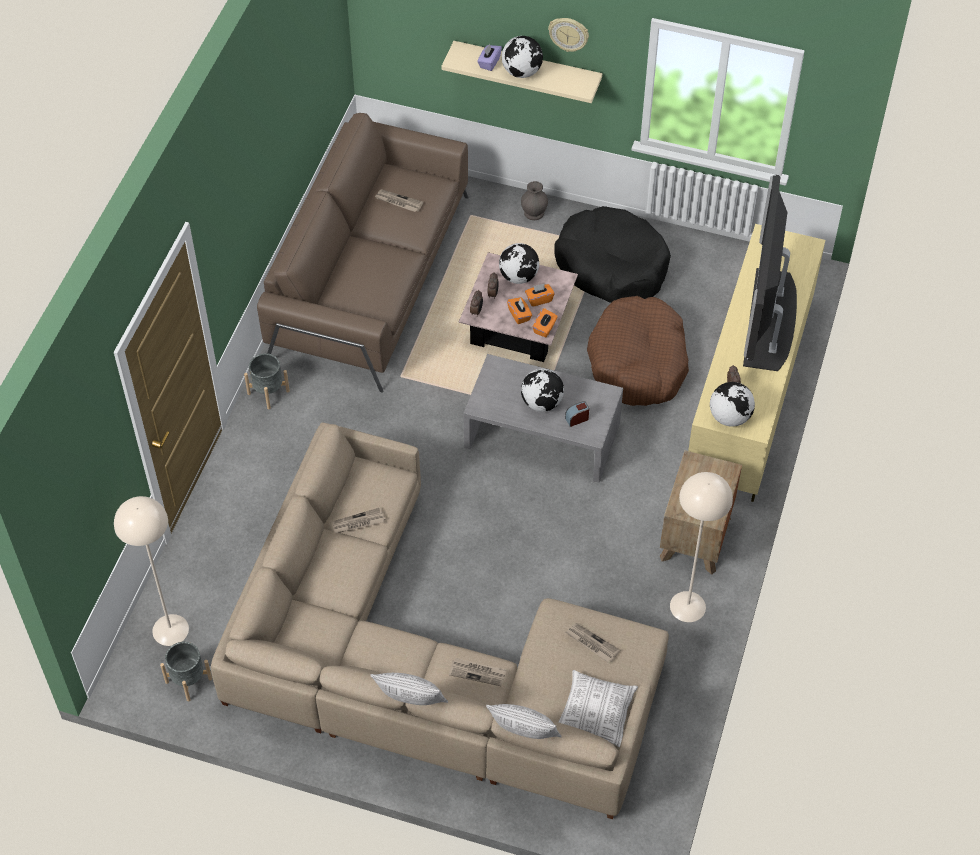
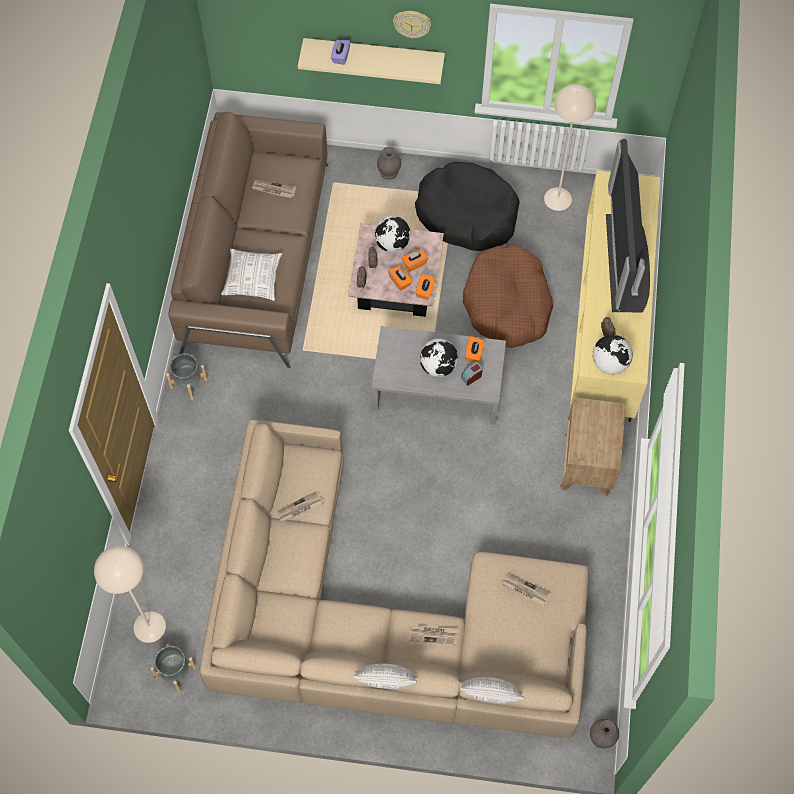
camera: 10 degrees left, 10 degrees up
globe [502,36,543,78] -> none
pillow [558,670,638,747] -> pillow moved to [221,249,282,301]
beige floor lamp [670,472,733,622] -> beige floor lamp moved to [544,84,596,211]
none -> orange tissue box [465,336,484,362]
none -> grey vase [590,719,619,748]

